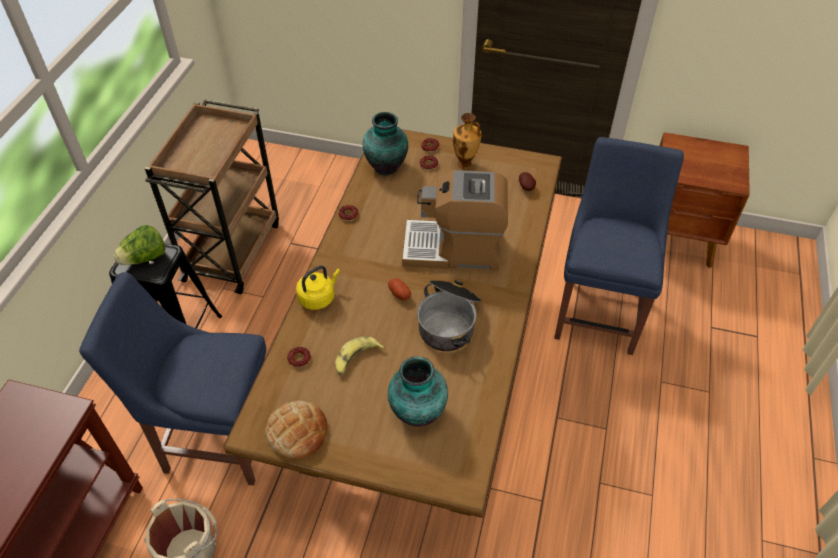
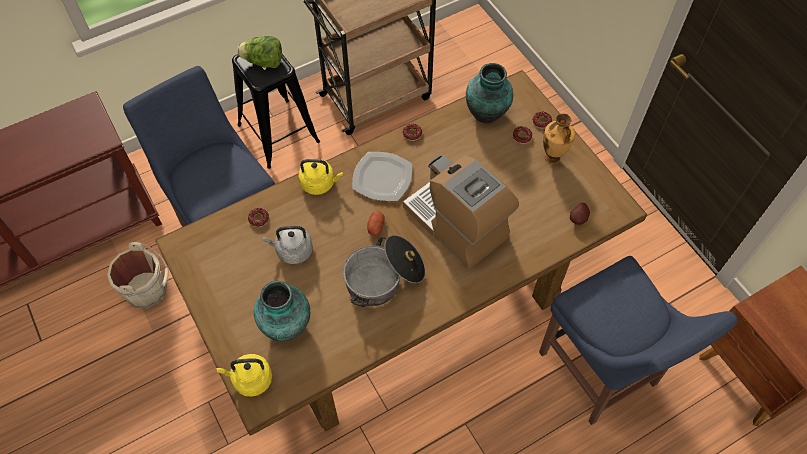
camera: 45 degrees right, 10 degrees up
bread [265,400,328,459] -> none
banana [335,336,385,376] -> grey kettle [263,226,313,264]
blue chair [554,137,684,355] -> blue chair turned 90 degrees clockwise [539,256,738,425]
none -> yellow kettle [217,354,272,397]
none -> plate [352,152,412,201]

